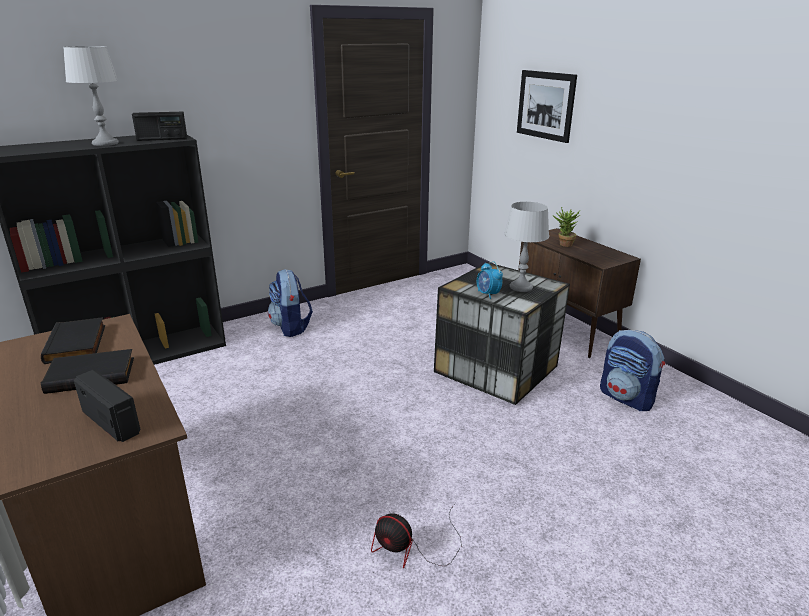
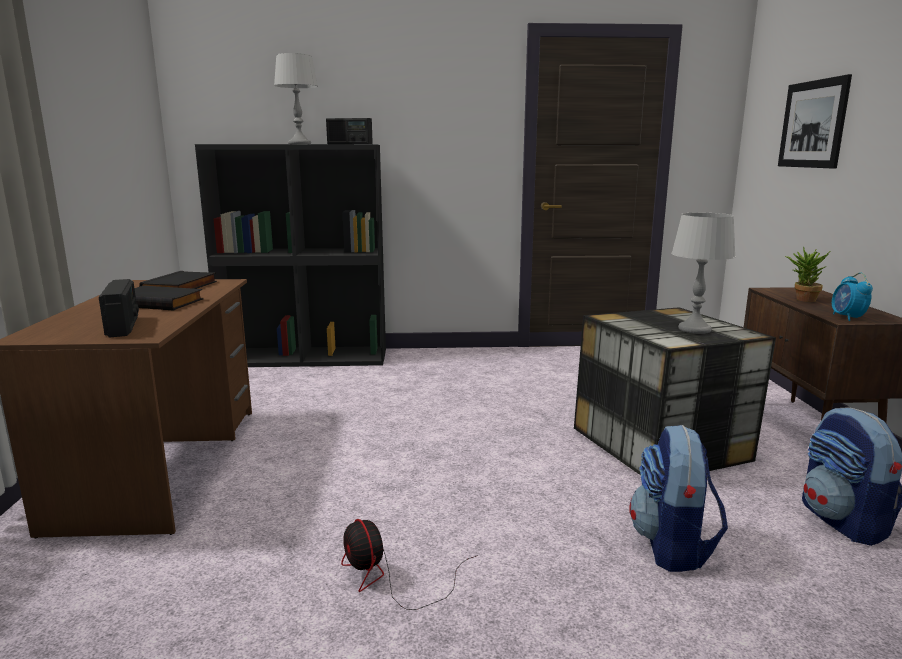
camera: 30 degrees right, 10 degrees down
backpack [268,269,313,337] -> backpack moved to [629,425,728,572]
alarm clock [477,261,503,299] -> alarm clock moved to [832,272,873,321]

